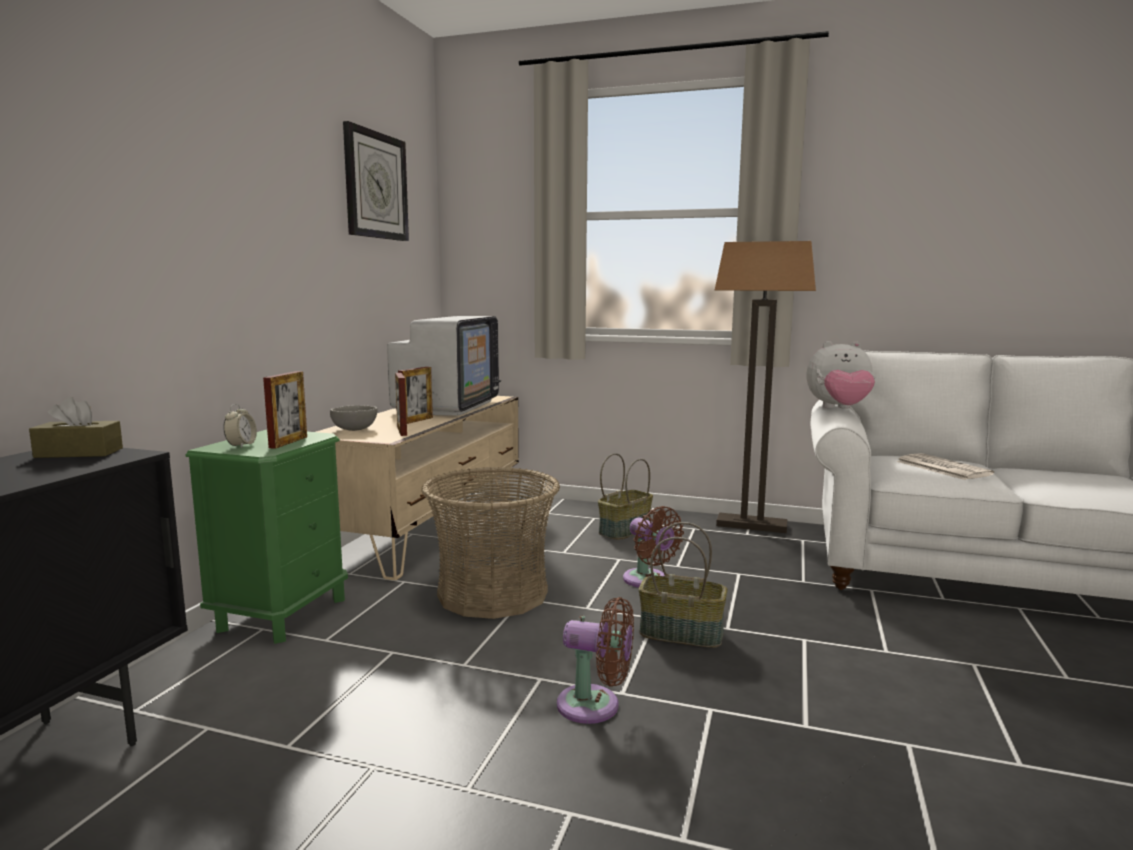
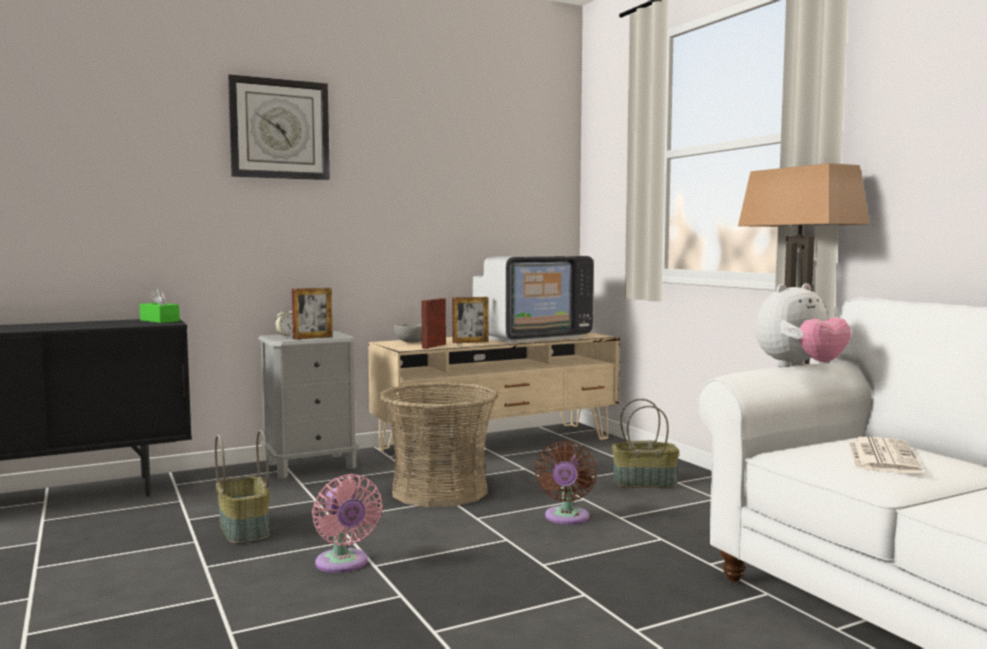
camera: 45 degrees right, 5 degrees down
brown tissue box [29,397,123,458] -> green tissue box [140,288,180,323]
green nightstand [186,430,348,644] -> grey nightstand [258,331,359,478]
wall clock [343,121,409,241] -> wall clock moved to [228,74,330,180]
brown fan [557,597,634,724] -> pink fan [312,474,383,573]
basket [639,522,728,648] -> basket moved to [215,430,270,544]
plush toy [807,341,875,409] -> plush toy turned 75 degrees counterclockwise [756,283,852,367]

